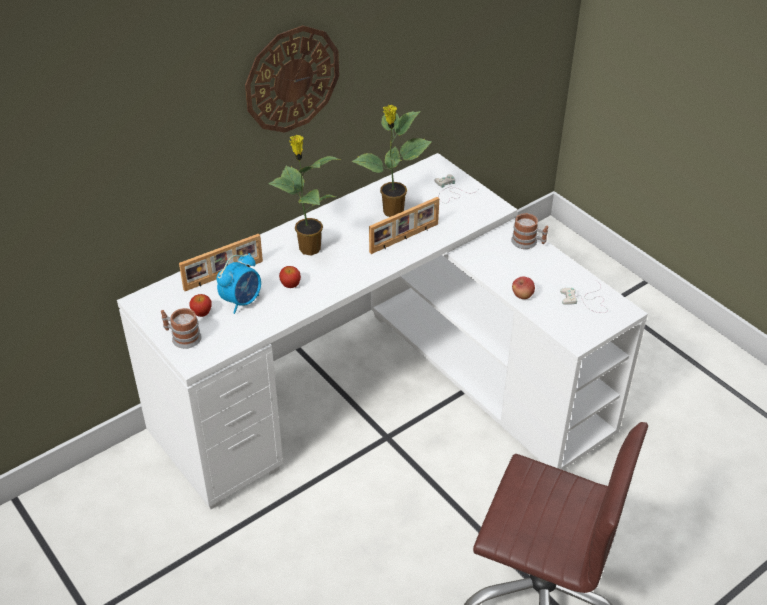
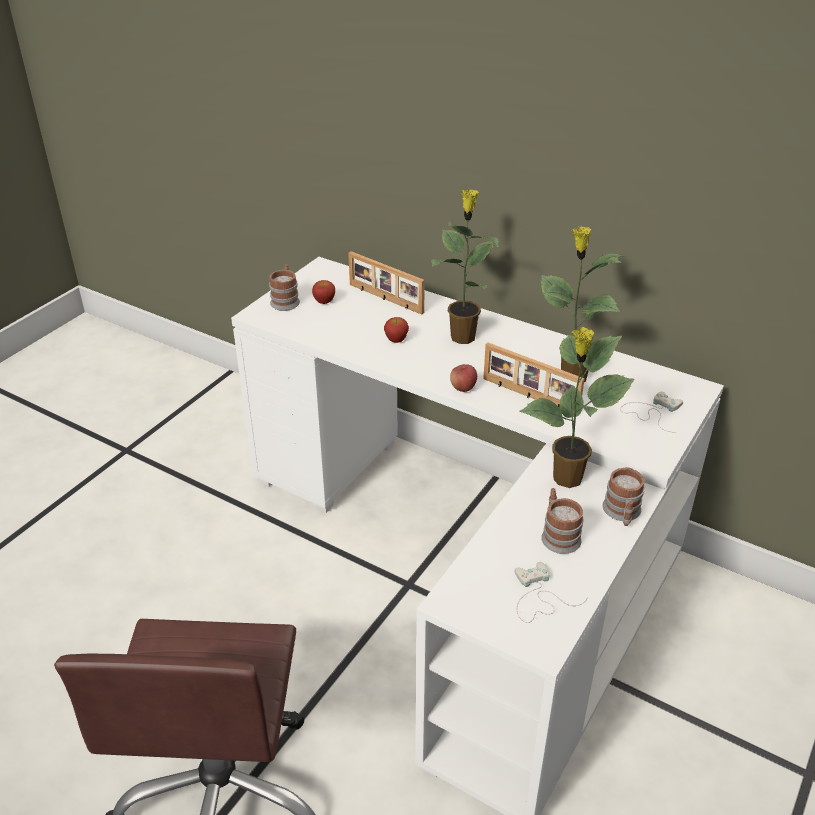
camera: 70 degrees right, 5 degrees down
alarm clock [217,253,261,314] -> none
wall clock [245,25,339,132] -> none
apple [512,276,535,299] -> apple moved to [450,364,477,392]
none -> potted plant [520,327,635,488]
none -> mug [541,488,584,554]

